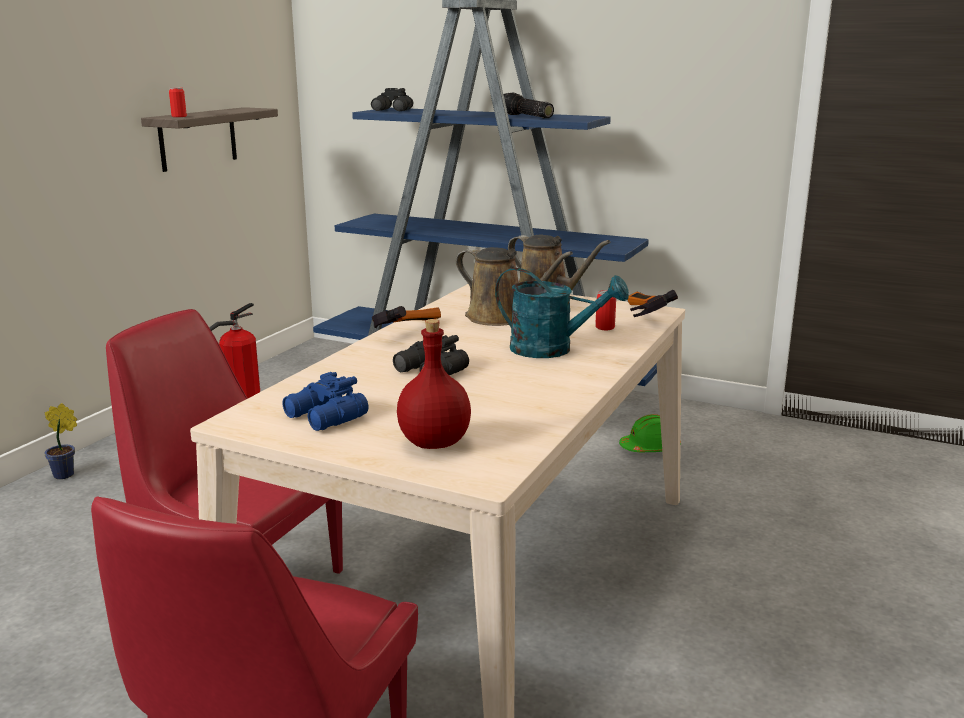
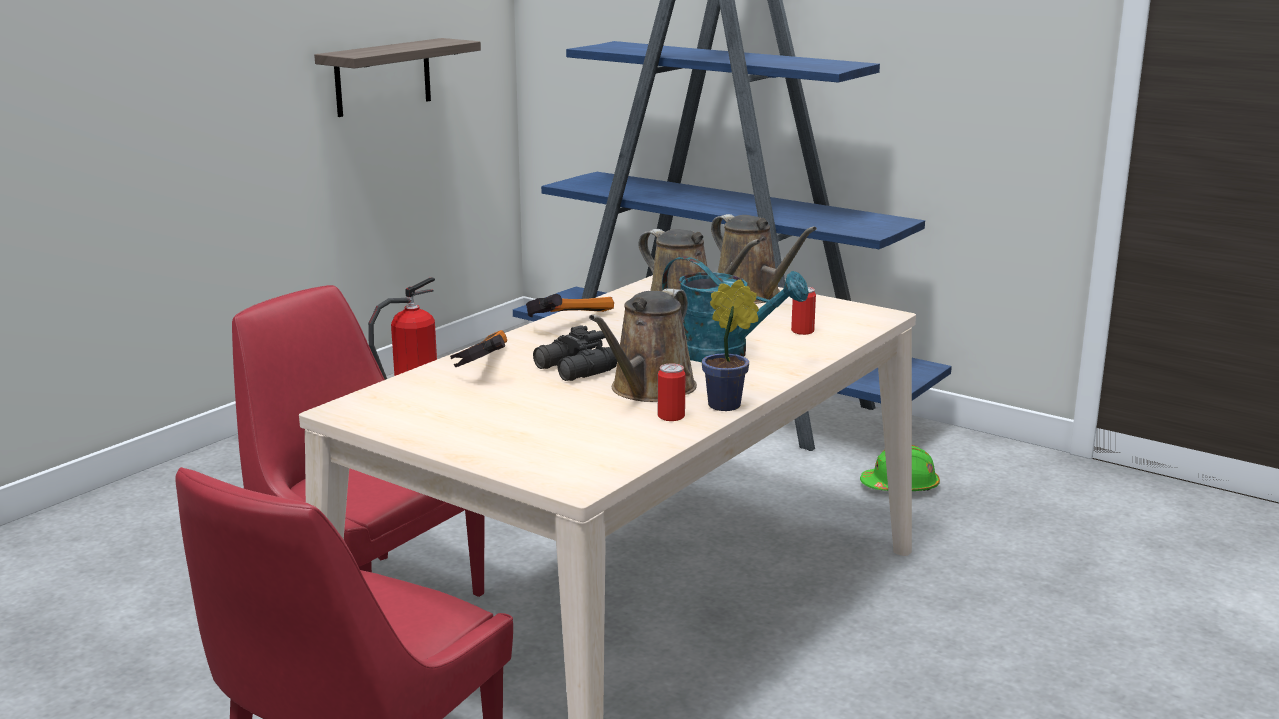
camera: 10 degrees right, 0 degrees up
potted plant [44,403,77,479] -> potted plant moved to [702,280,759,411]
can [169,87,187,117] -> can moved to [658,363,685,421]
blue binoculars [282,372,369,431] -> none
black binoculars [371,88,413,111] -> none
red bottle [397,319,471,449] -> none
flashlight [504,92,554,118] -> none
hammer [627,290,678,317] -> hammer moved to [450,330,507,367]
none -> brown watering can [589,288,697,402]

